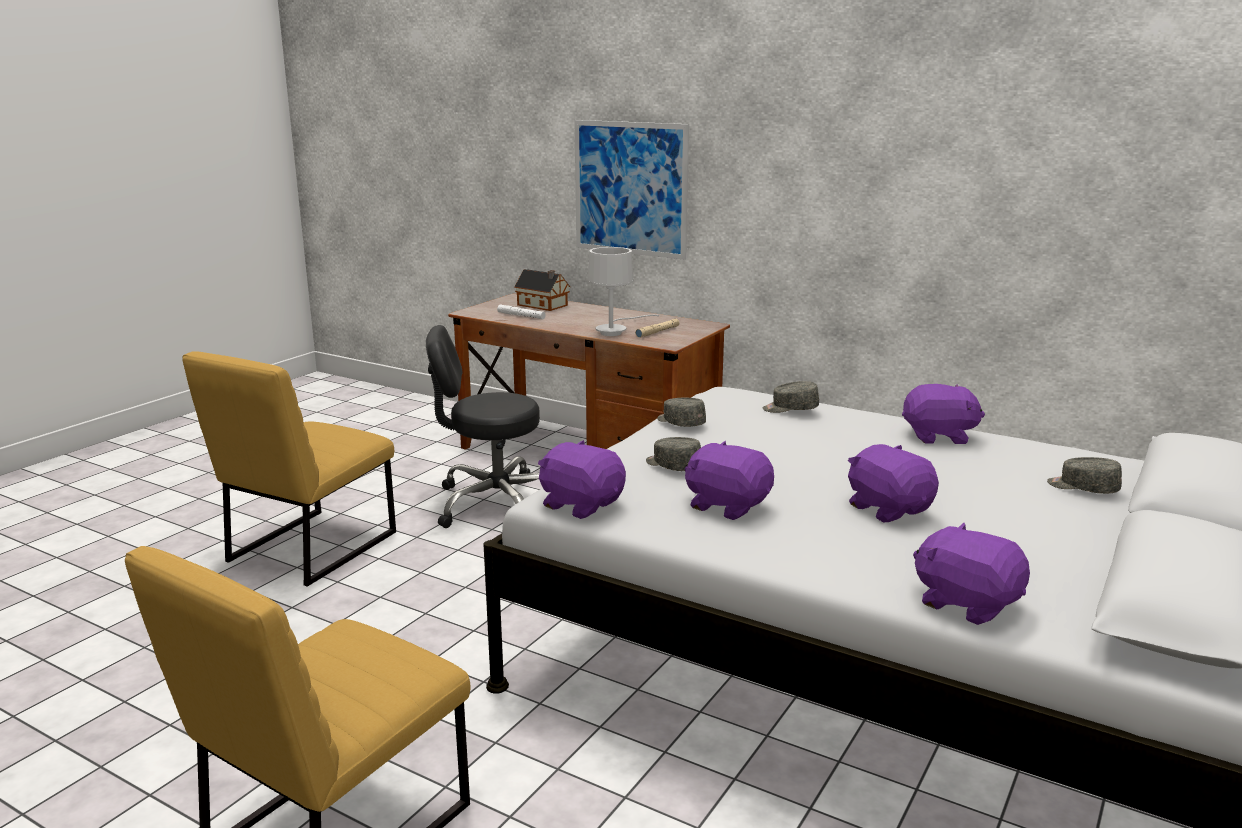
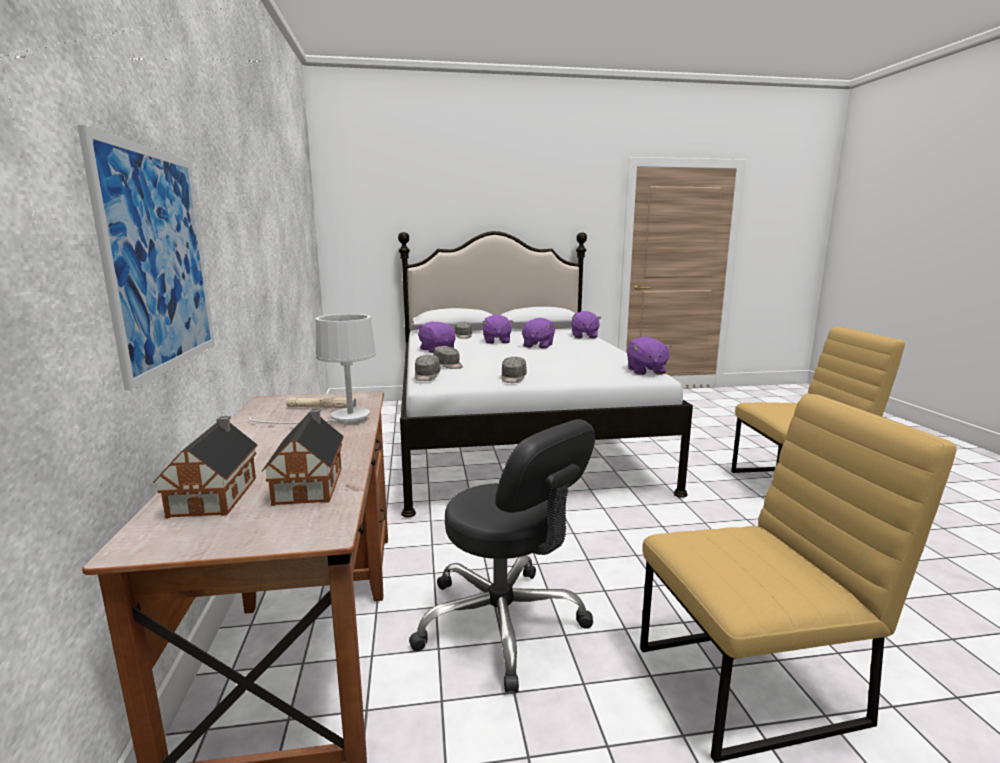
camera: 130 degrees left, 5 degrees down
white flashlight [497,305,546,319] -> toy house [262,408,344,506]
grey cap [646,437,701,471] -> grey cap moved to [415,355,440,381]
purple plush toy [685,441,774,520] -> purple plush toy moved to [483,315,513,344]

